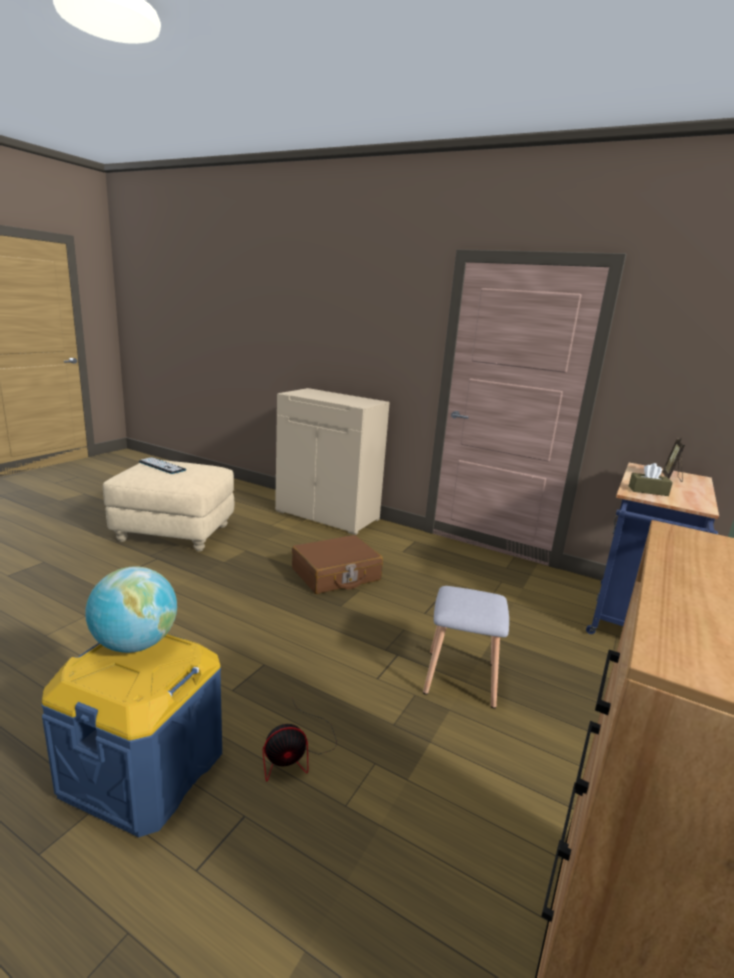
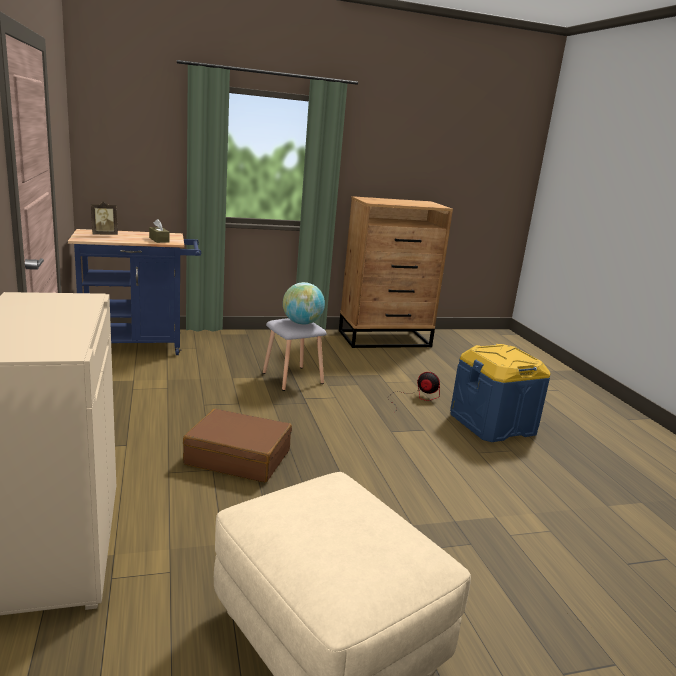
camera: 135 degrees left, 0 degrees up
globe [85,566,177,653] -> globe moved to [283,282,325,325]
keyboard [139,457,186,474] -> none

